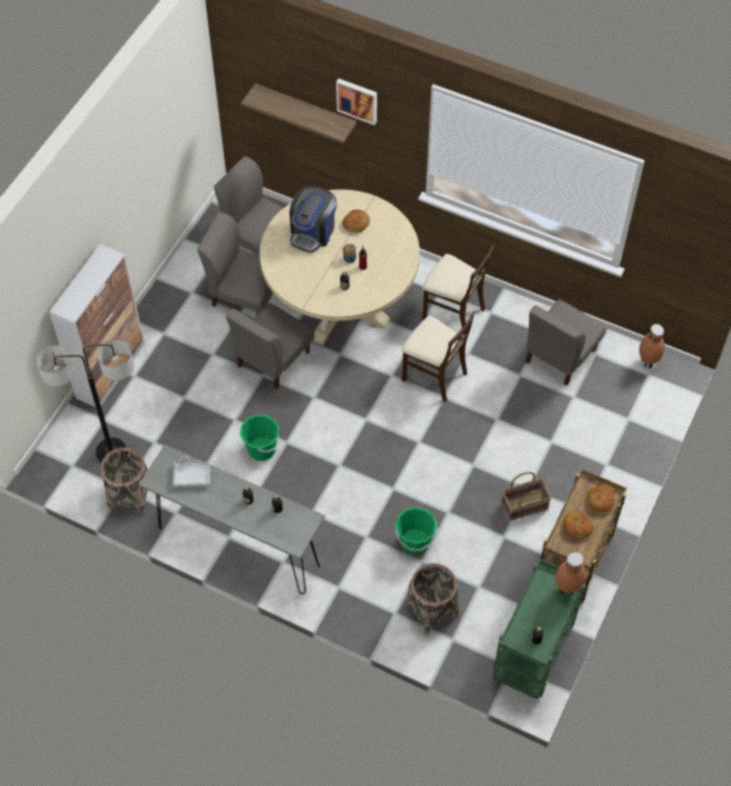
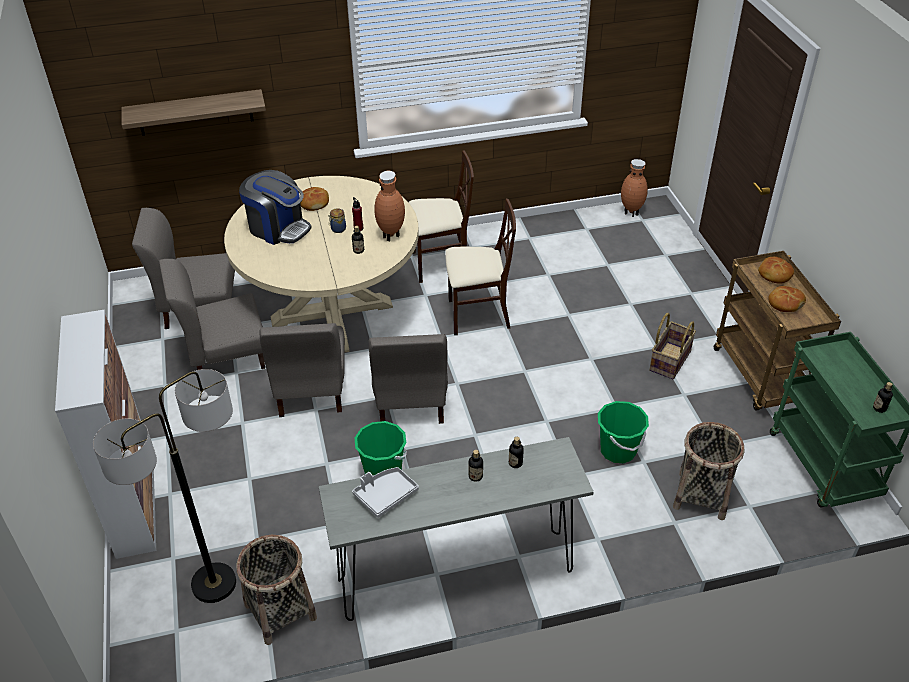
camera: 40 degrees left, 15 degrees down
coffee machine [289,186,337,253] -> coffee machine turned 45 degrees counterclockwise [239,170,312,245]
picture [336,78,377,125] -> none
grey chair [525,299,606,386] -> grey chair moved to [368,334,448,424]
brown vase [556,552,586,595] -> brown vase moved to [374,171,405,241]

